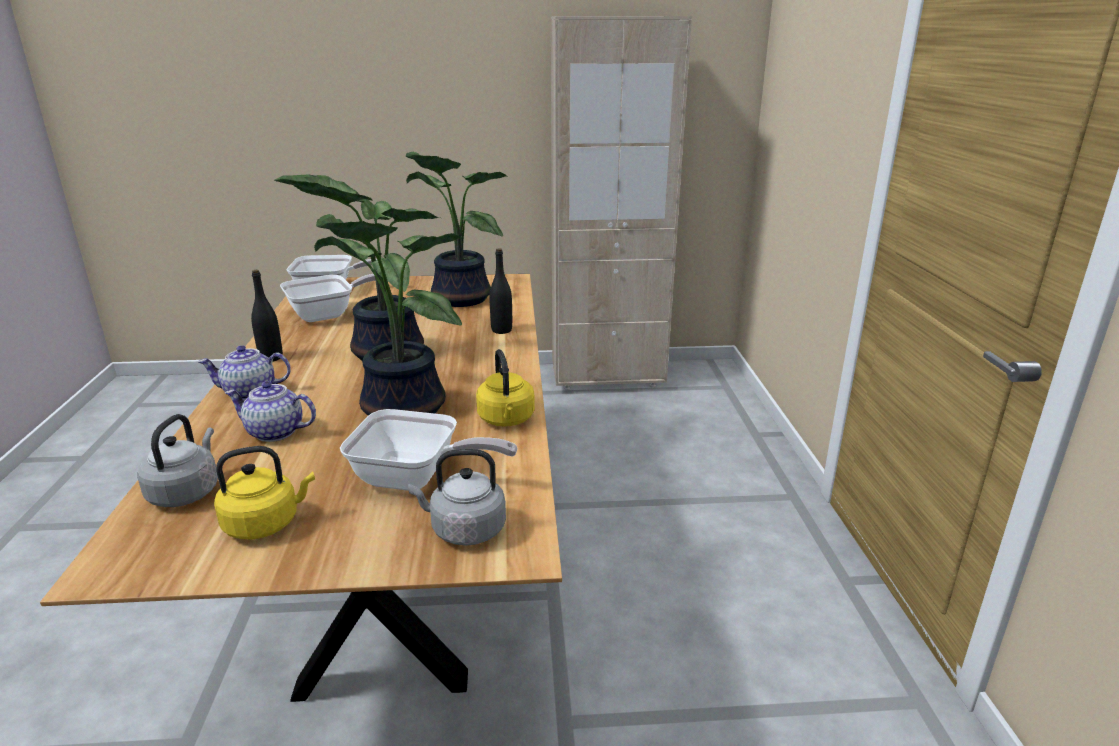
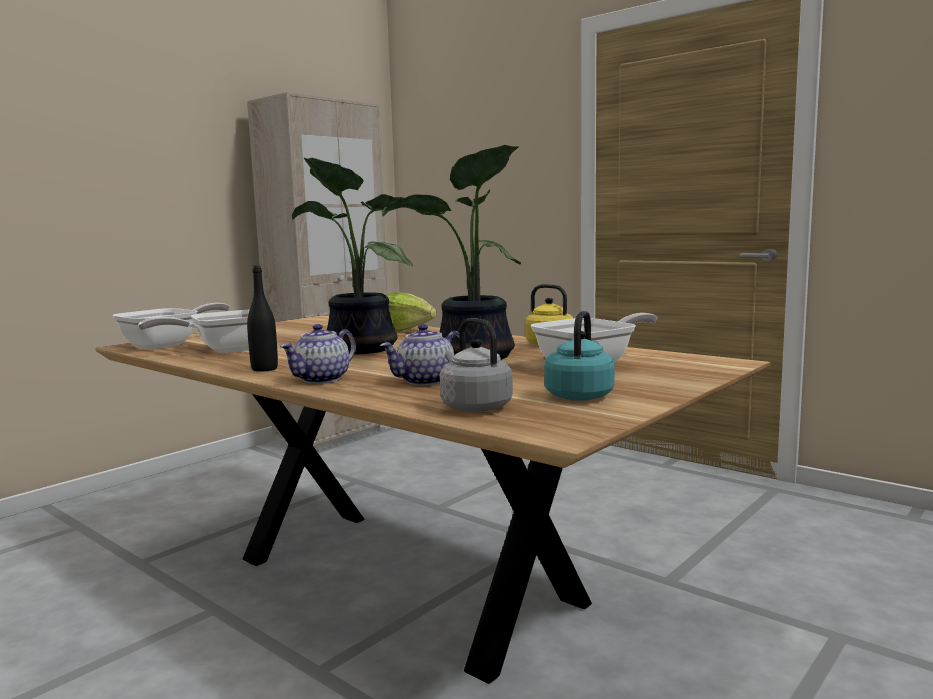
camera: 45 degrees left, 15 degrees down
yellow kettle [214,446,315,540] -> turquoise kettle [544,311,615,401]
frying pan [280,274,376,322] -> frying pan turned 135 degrees counterclockwise [138,310,250,353]
potted plant [406,152,508,307] -> none
grey kettle [408,449,506,546] -> none
black bottle [490,248,512,334] -> lettuce [386,292,436,331]

